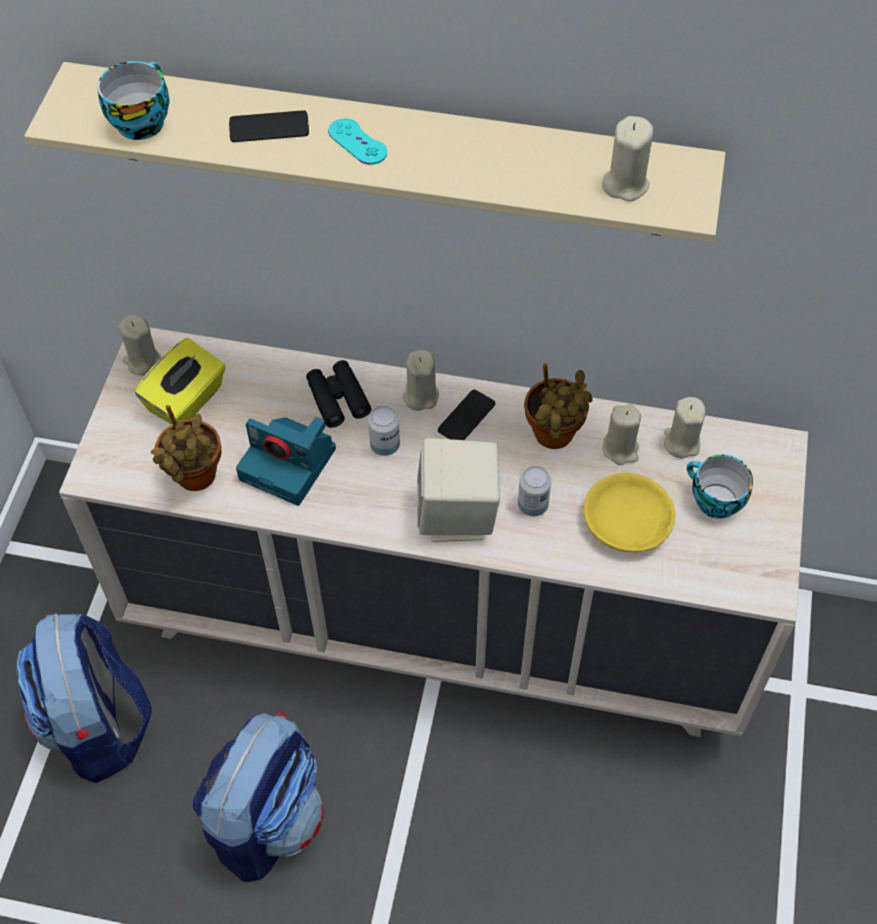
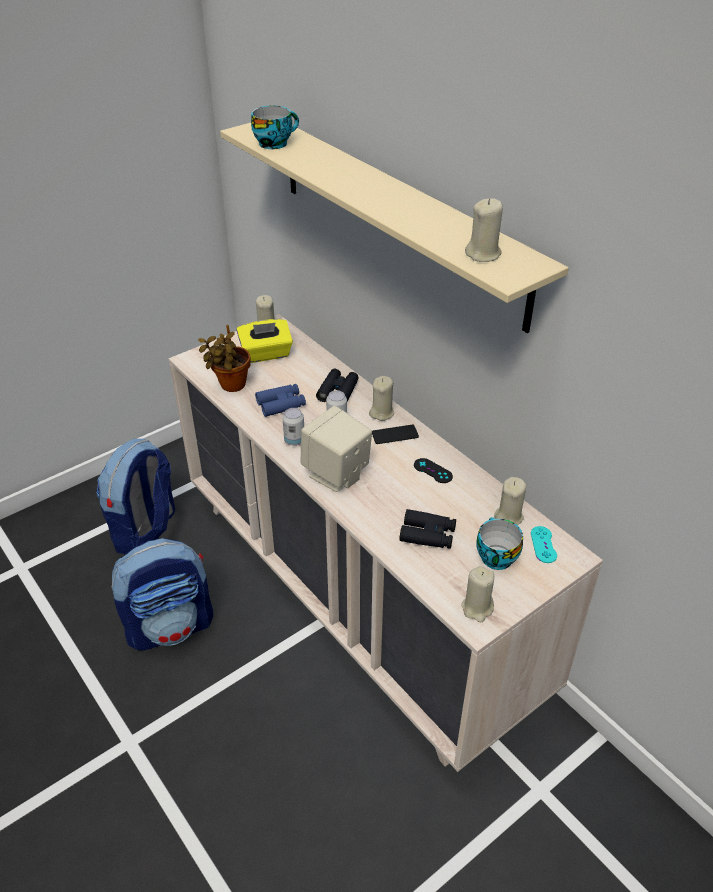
camera: 40 degrees right, 15 degrees down
phone [229,110,309,142] -> none
camera [236,417,336,506] -> blue binoculars [255,384,306,417]
turquoise game controller [328,118,387,165] -> turquoise game controller moved to [531,526,557,563]
can [518,466,551,516] -> can moved to [283,408,304,446]
potted plant [524,363,593,449] -> black game controller [414,458,453,483]
yellow bowl [583,473,675,552] -> black binoculars [399,509,456,549]
beige candle [603,404,641,465] -> beige candle moved to [461,566,494,622]

